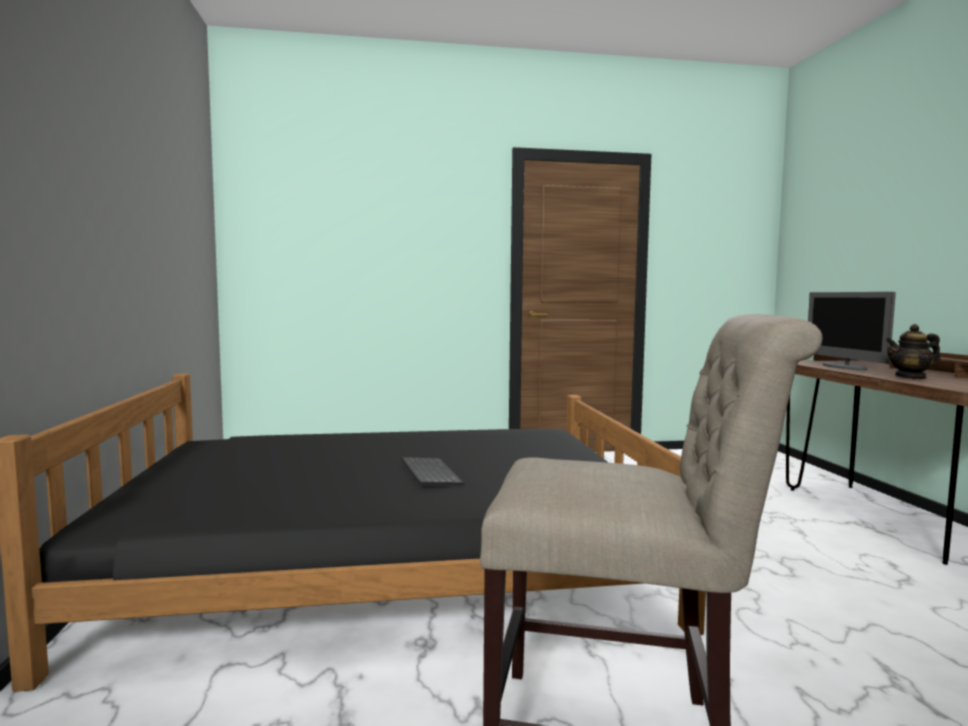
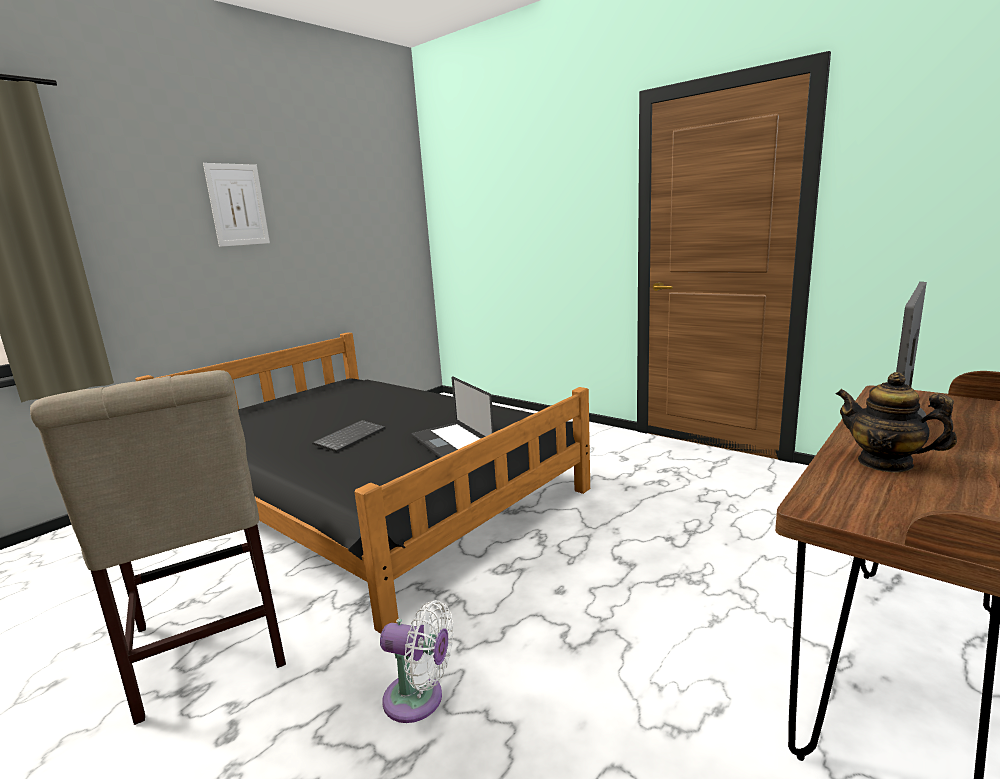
camera: 50 degrees right, 10 degrees up
none -> picture [203,163,270,247]
none -> white fan [380,600,454,723]
none -> laptop [412,376,494,458]

